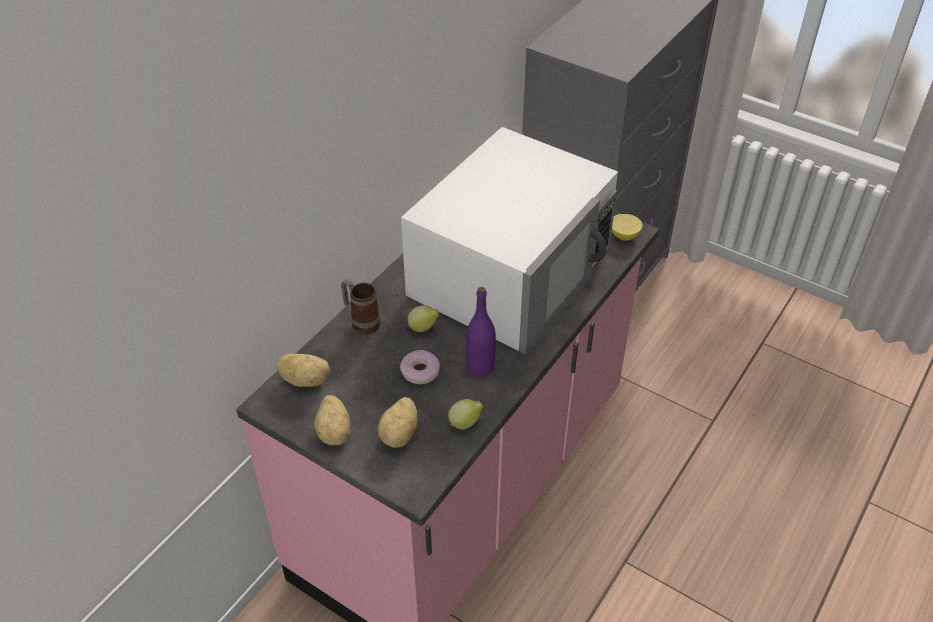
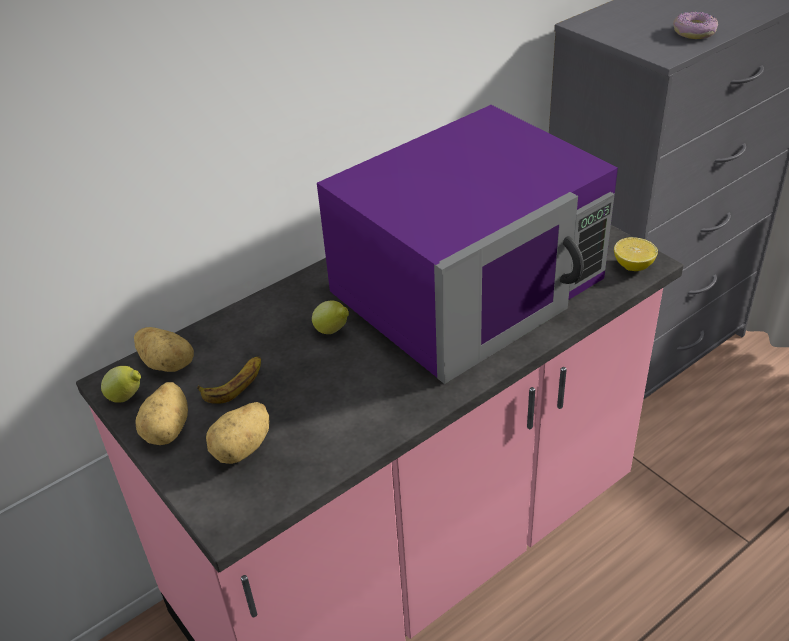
camera: 20 degrees right, 5 degrees down
mug [341,279,380,334] -> none
donut [400,350,440,384] -> donut moved to [673,11,718,39]
white microwave [401,127,618,354] -> purple microwave [317,105,618,384]
lemon [448,399,484,429] -> lemon moved to [101,366,141,403]
purple bottle [466,287,496,377] -> none
none -> banana [197,356,261,404]

